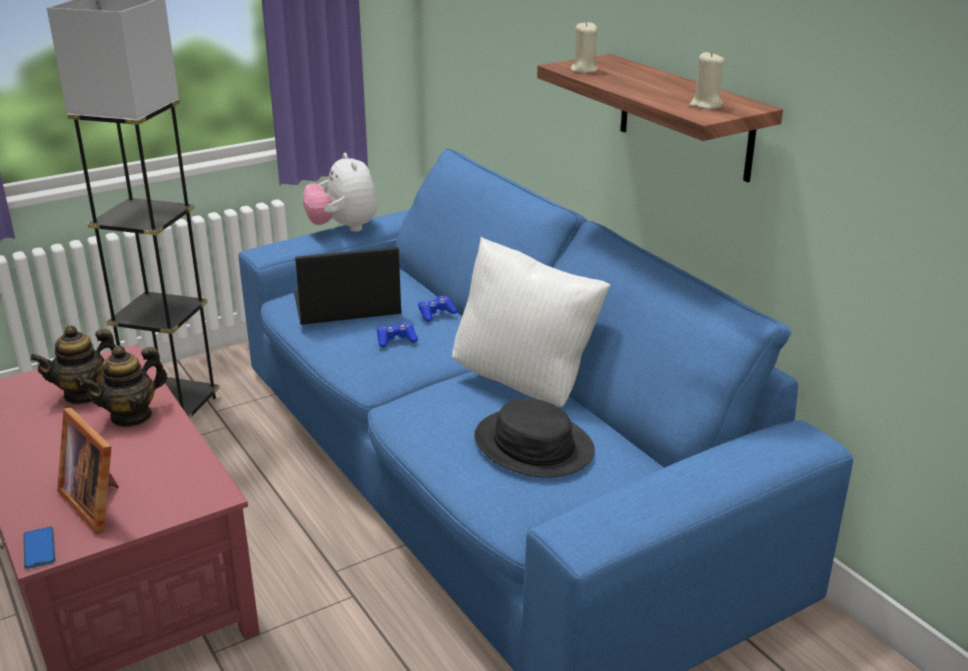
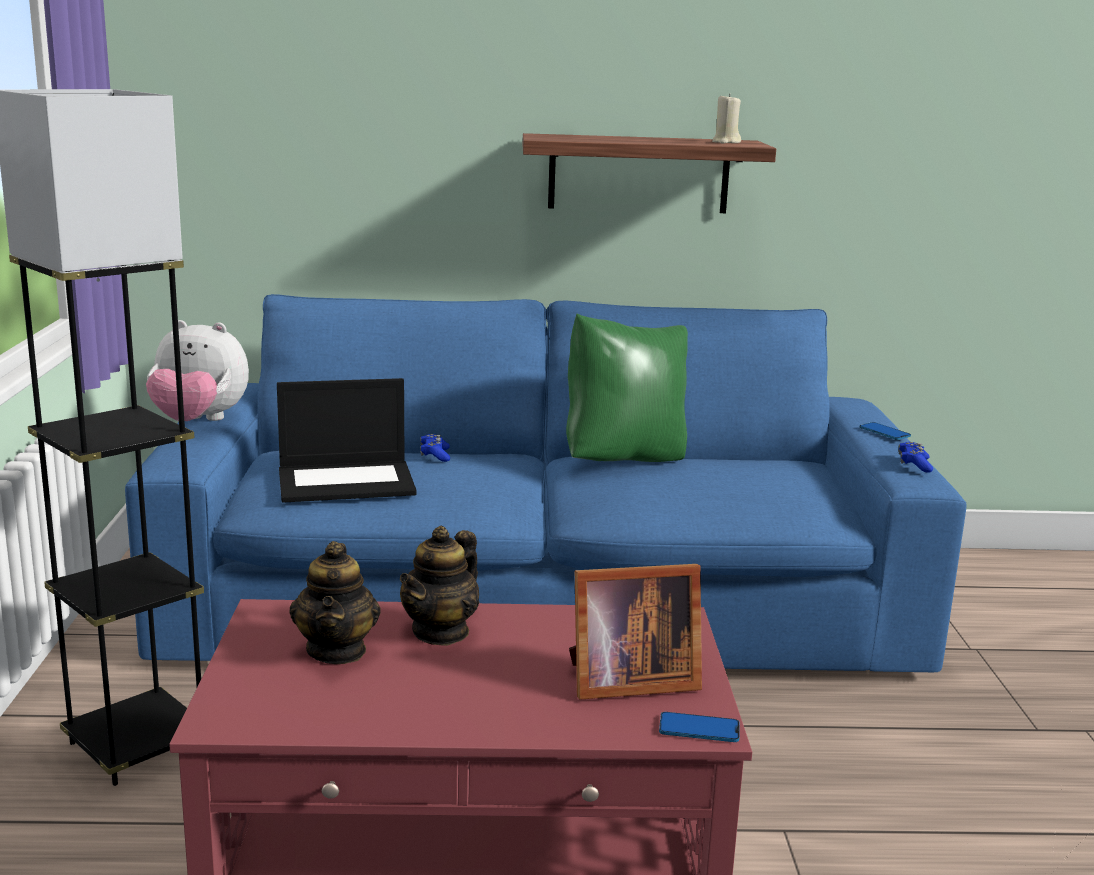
camera: 60 degrees left, 10 degrees down
teapot [80,346,167,428] -> teapot turned 45 degrees clockwise [400,526,479,646]
laptop [294,247,402,325] -> laptop turned 120 degrees counterclockwise [277,378,417,503]
blue game controller [377,322,418,348] -> blue game controller moved to [898,442,933,473]
white pillow [452,237,610,407] -> green pillow [566,314,688,462]
black hat [474,398,595,478] -> none
beige candle [571,21,598,73] -> none
none -> phone [860,422,911,440]

